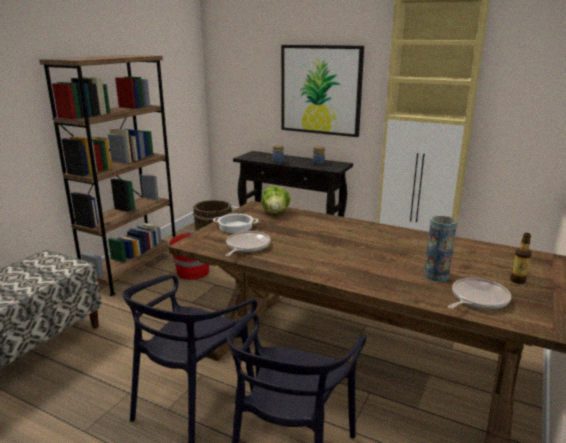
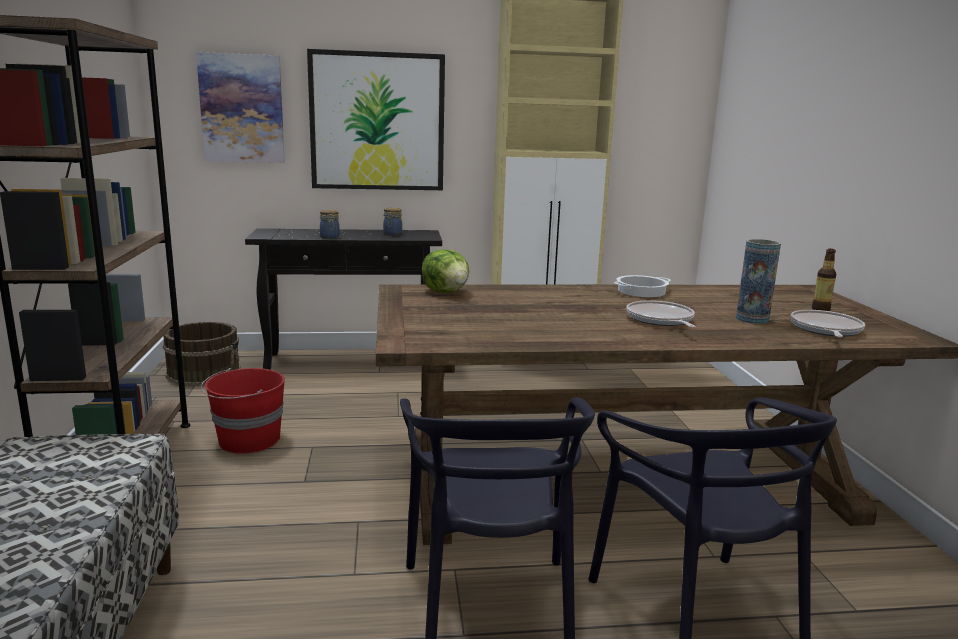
camera: 35 degrees left, 5 degrees down
cooking pot [213,214,259,233] -> cooking pot moved to [614,275,671,297]
frying pan [226,231,270,256] -> frying pan moved to [626,300,695,328]
none -> picture [196,52,285,163]

